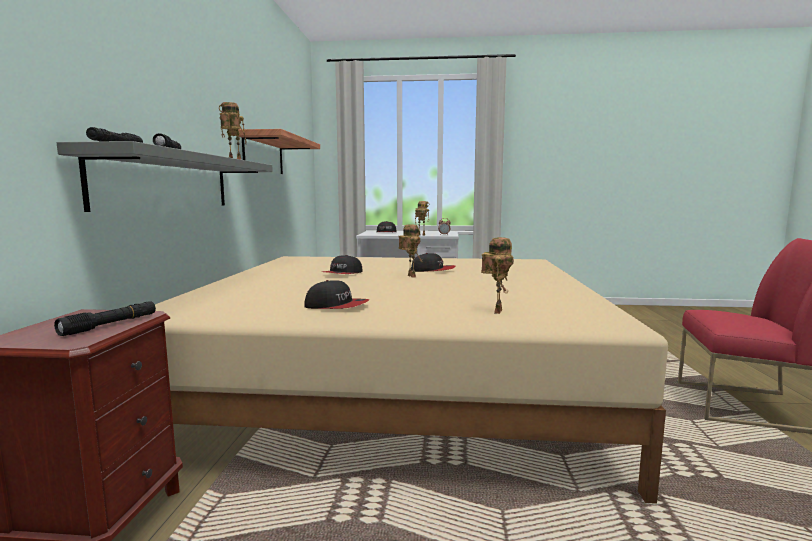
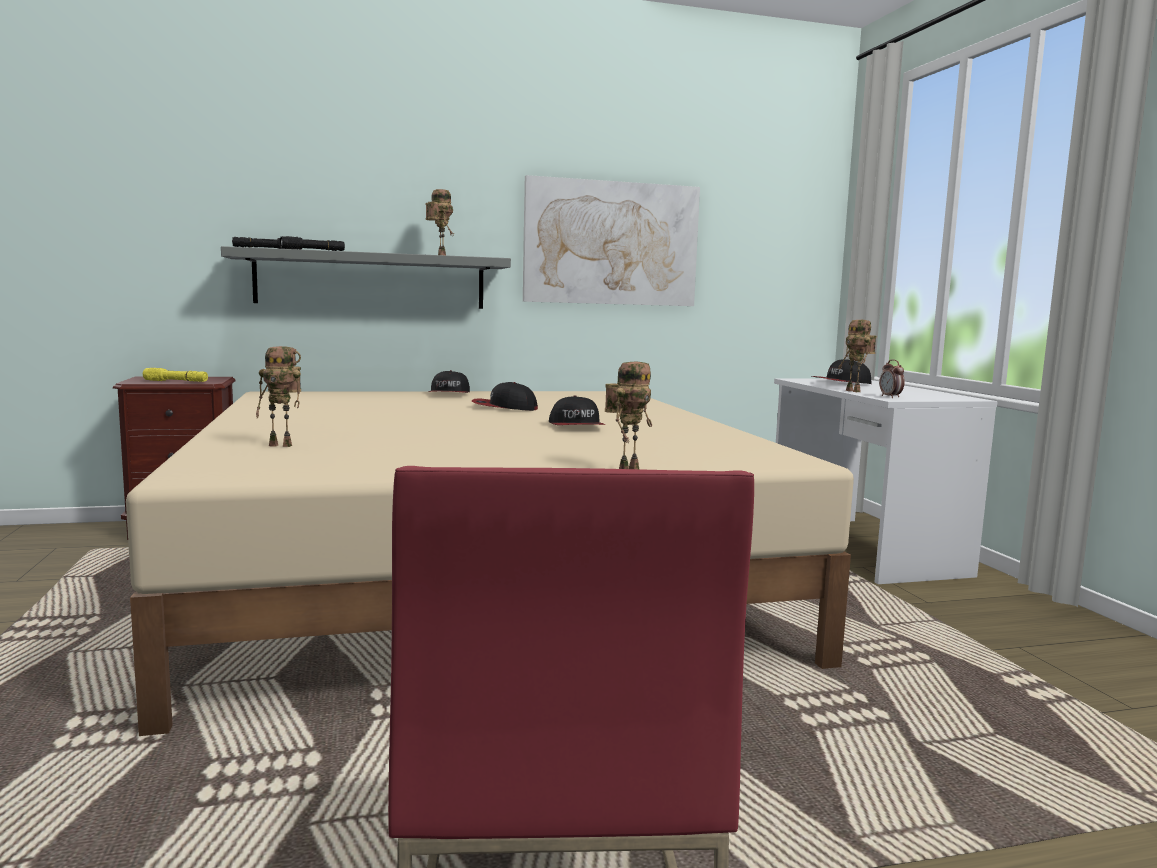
camera: 70 degrees right, 0 degrees up
black flashlight [54,302,156,336] -> yellow flashlight [143,368,208,382]
shelf [238,129,320,174] -> picture [523,175,700,306]
cap [304,280,370,309] -> cap moved to [428,370,470,393]
toy robot [399,224,422,278] -> toy robot moved to [605,362,652,469]

